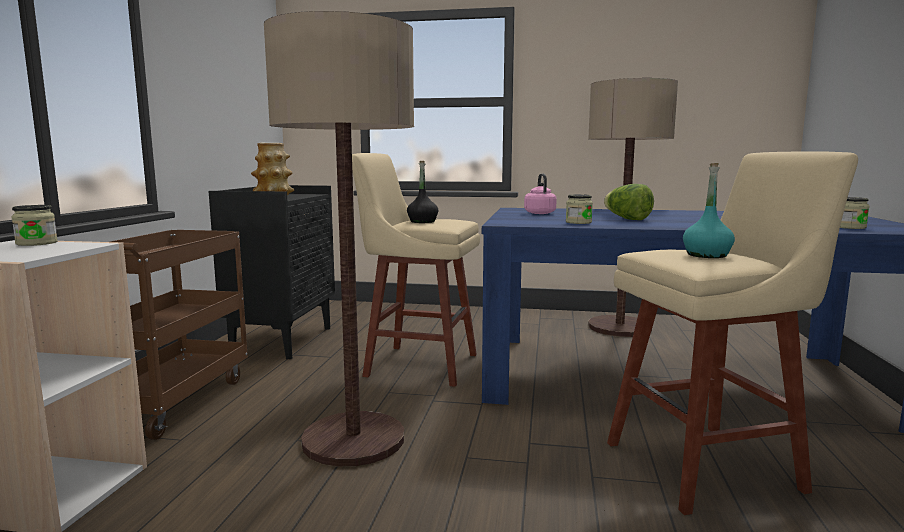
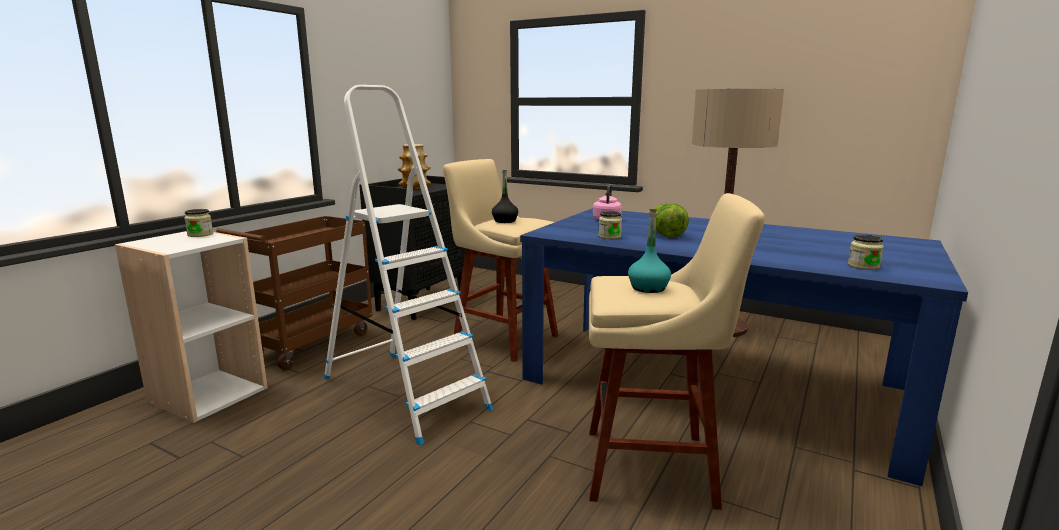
camera: 20 degrees right, 5 degrees up
floor lamp [264,11,414,467] -> white step ladder [324,85,493,445]

